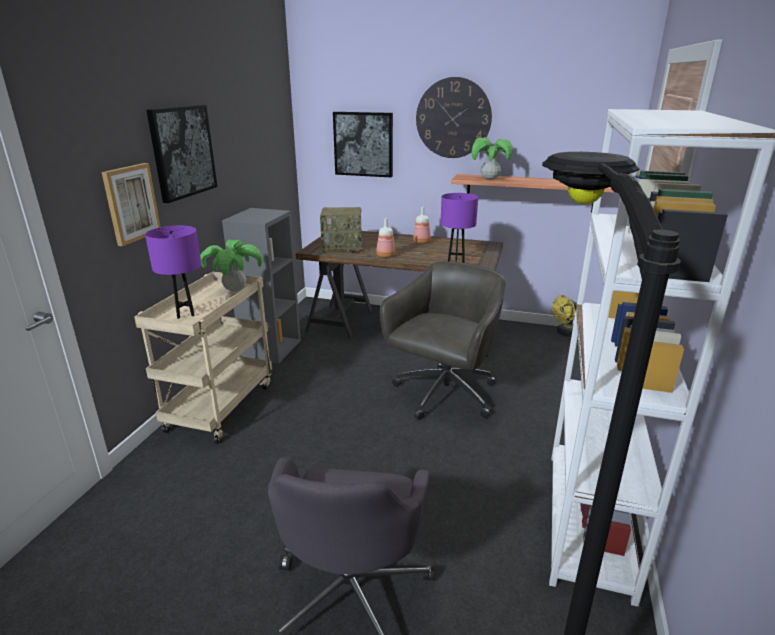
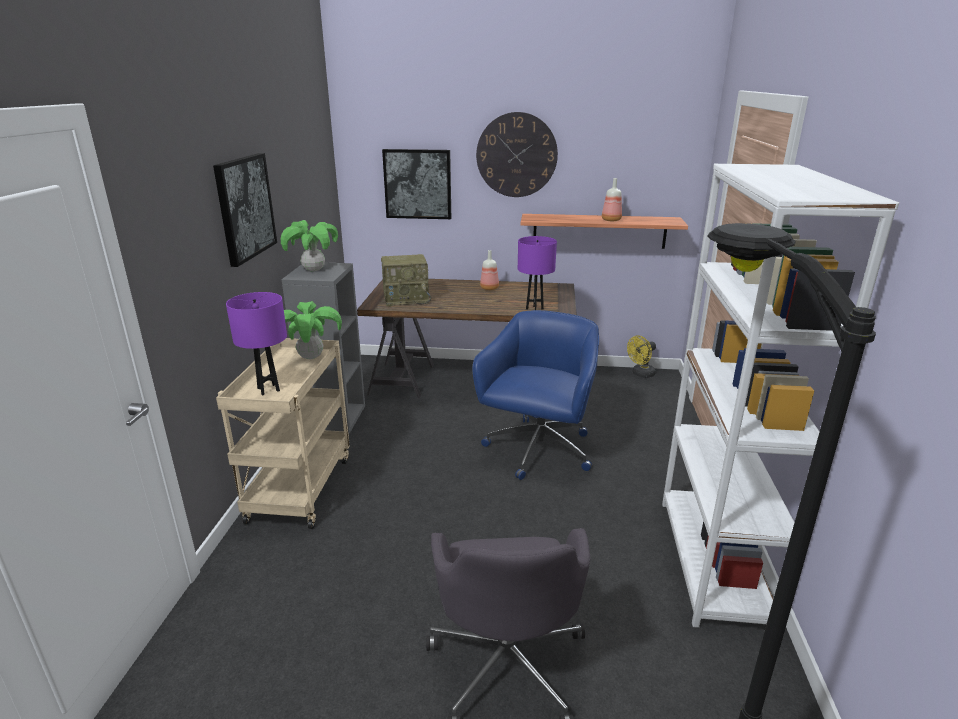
camera: 10 degrees left, 0 degrees up
picture [101,163,161,246] -> none
bottle [376,218,395,258] -> bottle moved to [602,178,622,221]
grey office chair [380,261,506,420] -> blue office chair [473,310,599,480]
potted plant [472,137,512,180] -> potted plant moved to [281,220,338,272]

